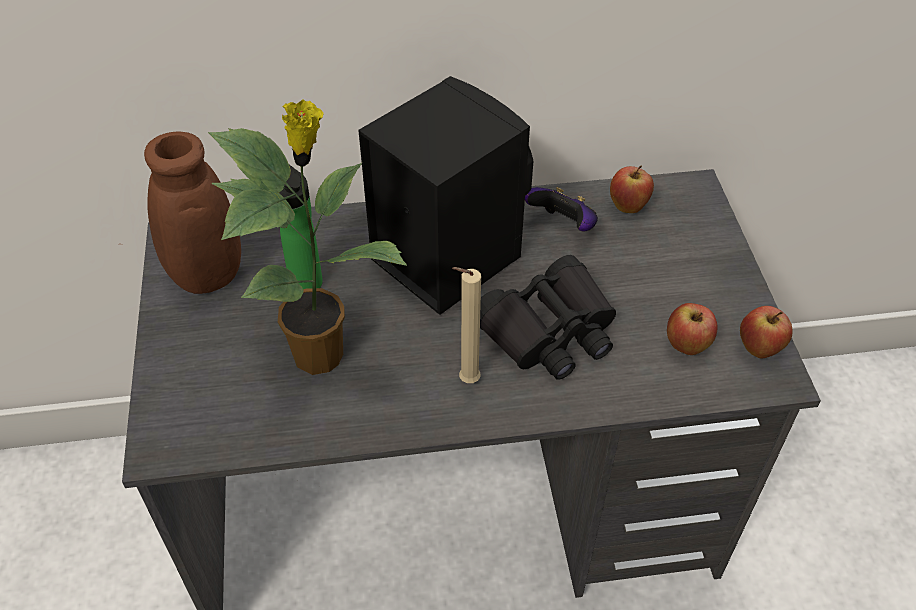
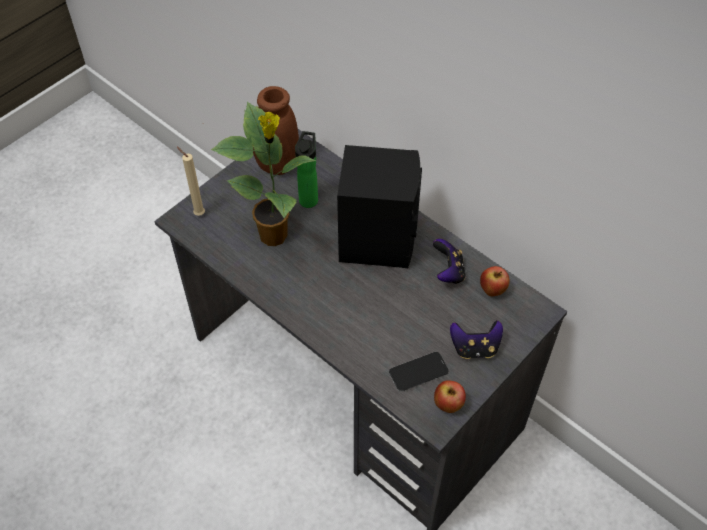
camera: 50 degrees right, 5 degrees up
beige candle [452,267,481,383] -> beige candle moved to [177,147,205,216]
black binoculars [480,255,616,380] -> none
apple [667,303,718,355] -> phone [389,352,449,392]
none -> game controller [450,320,503,359]

